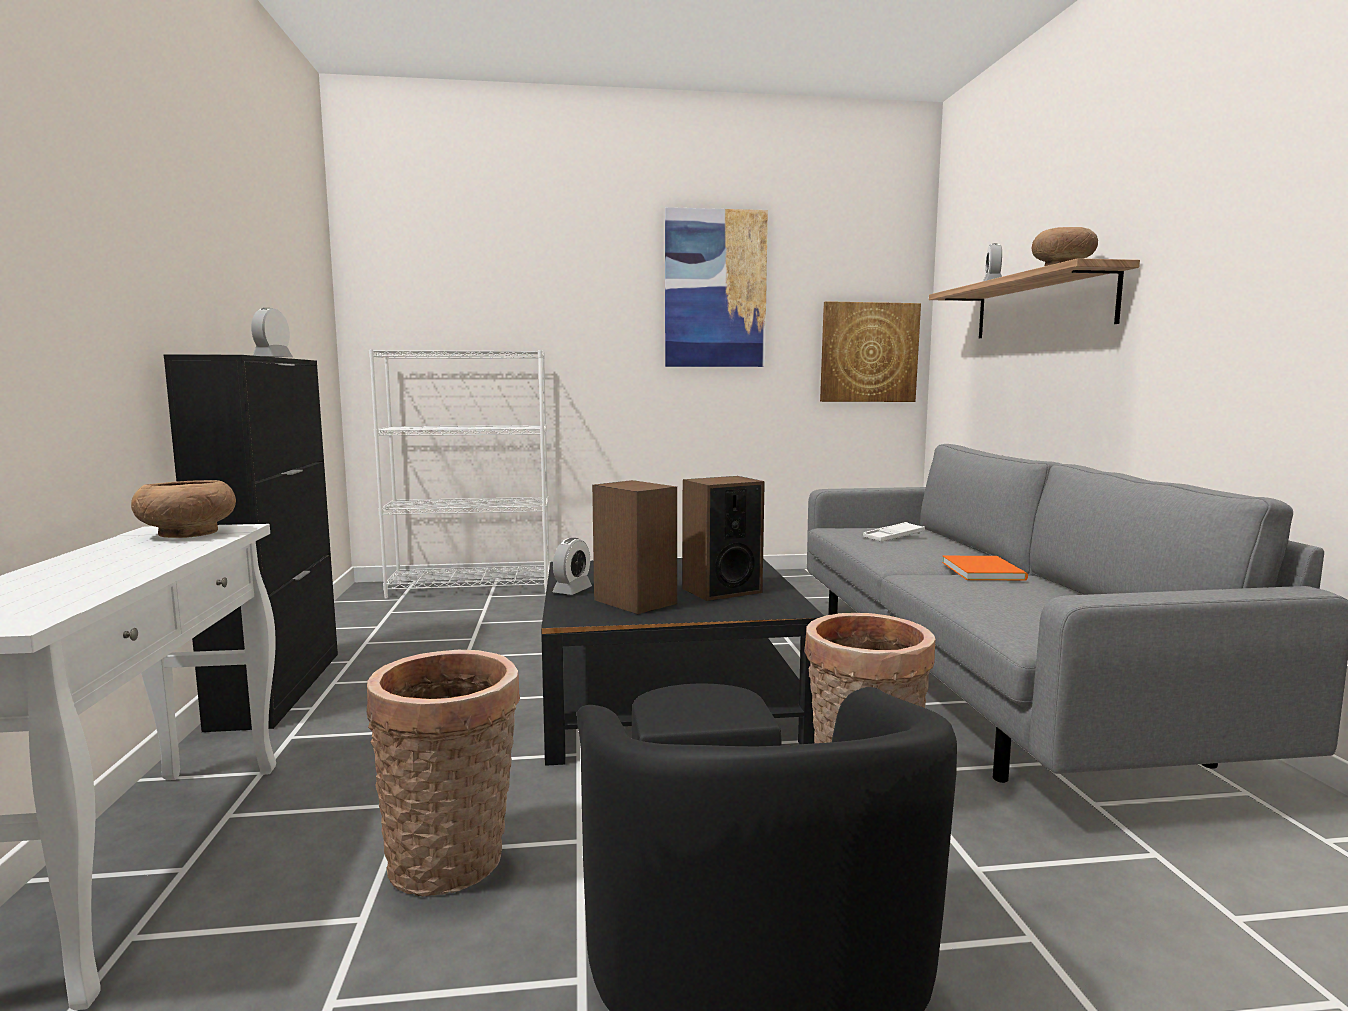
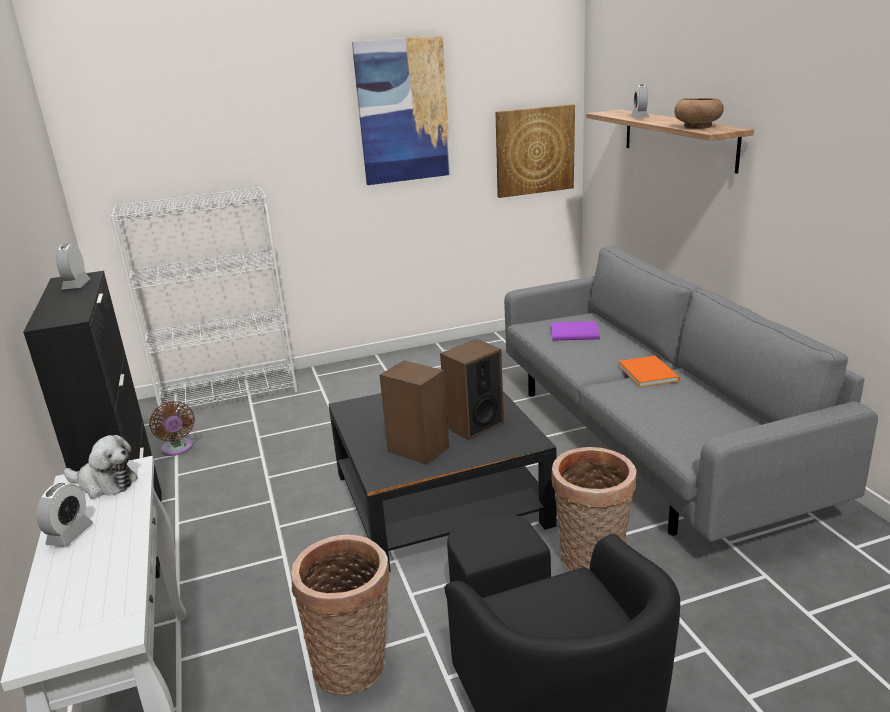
camera: 10 degrees left, 15 degrees up
brown bowl [131,480,236,538] -> plush toy [63,435,138,499]
alarm clock [552,538,592,595] -> alarm clock moved to [36,483,93,547]
white tray [863,522,925,542] -> purple book [551,321,600,341]
none -> brown fan [149,401,195,456]

